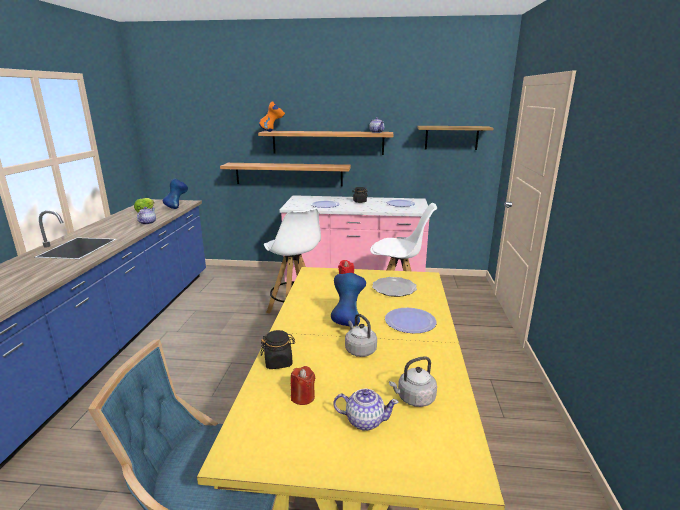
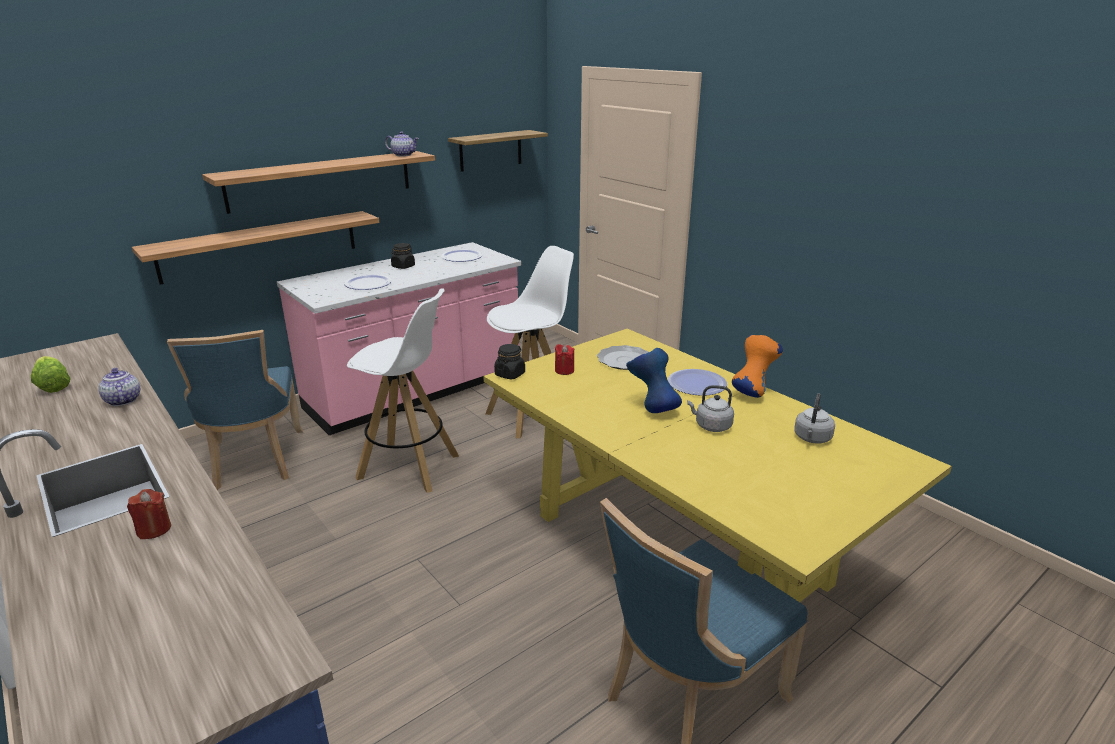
camera: 45 degrees left, 5 degrees up
blue vase [163,179,188,209] -> none
orange vase [259,101,285,132] -> orange vase moved to [732,335,783,398]
black jar [261,330,295,369] -> black jar moved to [494,344,525,379]
red candle [291,366,315,405] -> red candle moved to [127,489,171,539]
teapot [334,389,399,431] -> none
none -> blue chair [167,330,303,490]

